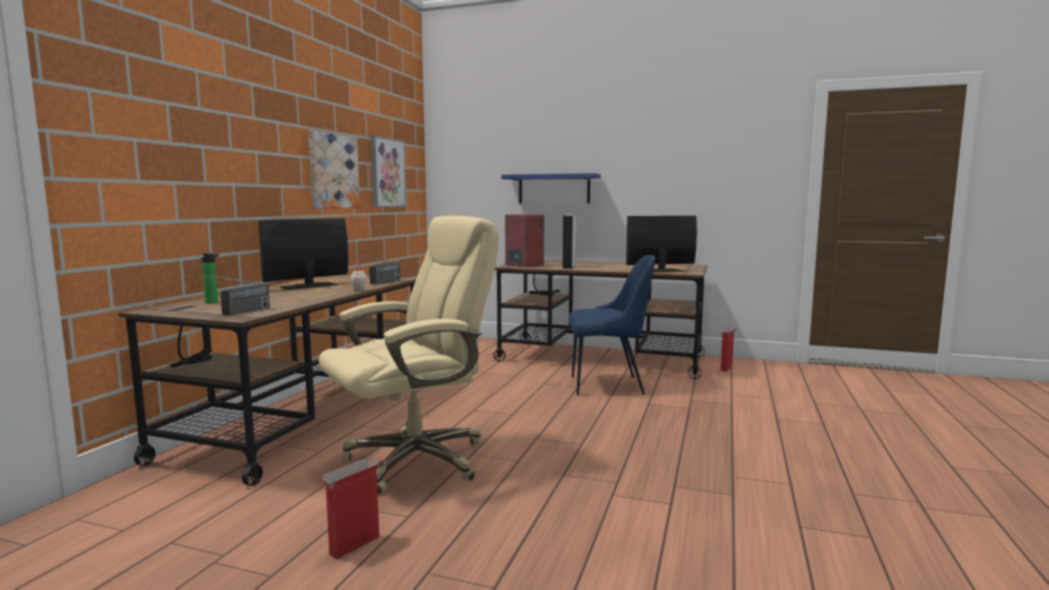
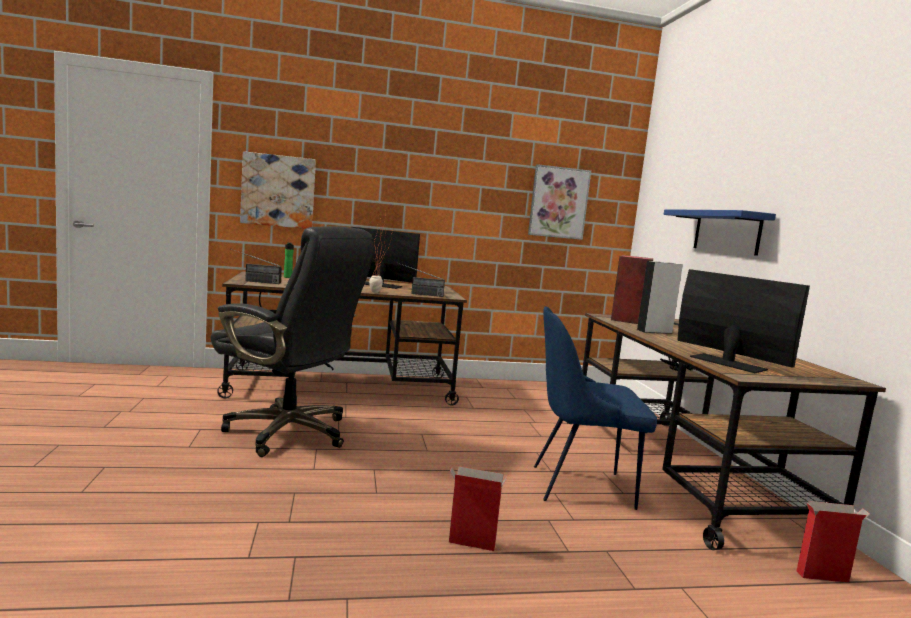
camera: 60 degrees right, 0 degrees up
picture [308,131,360,209] -> picture moved to [240,151,316,229]
beige office chair [319,216,498,495] -> black office chair [211,226,374,457]
cardboard box [320,458,380,559] -> cardboard box moved to [449,466,507,551]
blue chair [568,255,656,395] -> blue chair turned 120 degrees clockwise [534,307,657,510]

